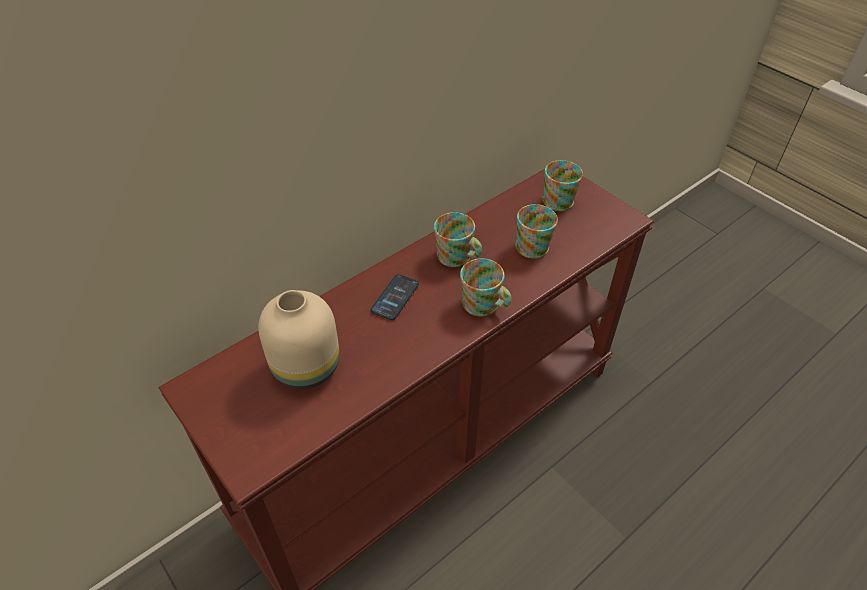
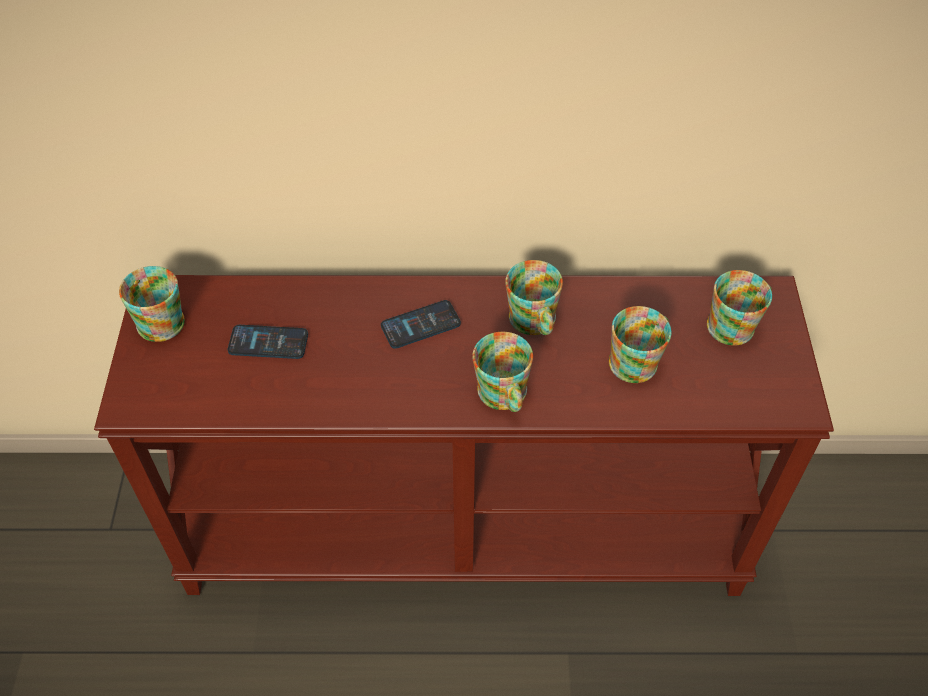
camera: 40 degrees right, 5 degrees up
beige vase [258,290,340,389] -> phone [228,325,308,359]
none -> mug [119,266,185,342]

